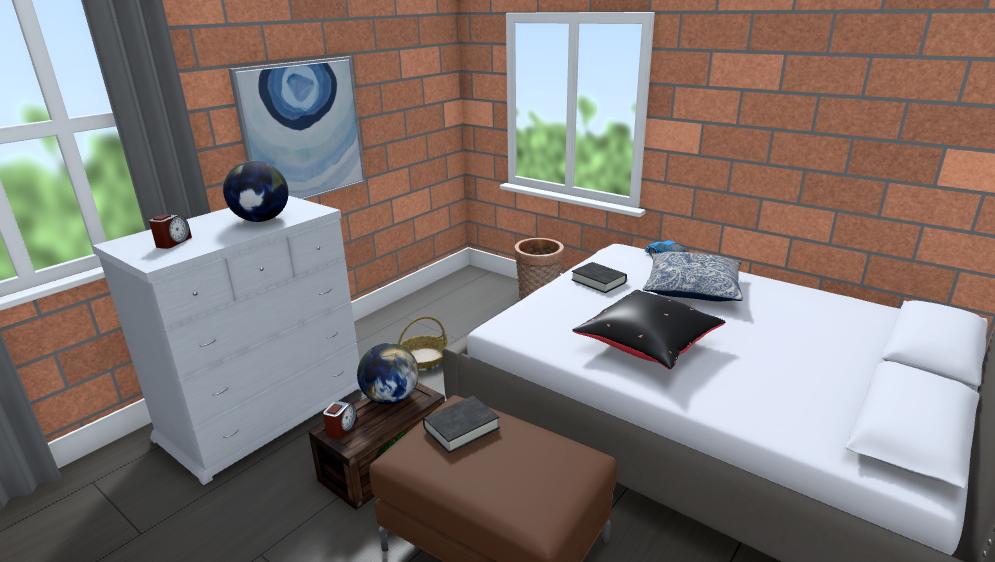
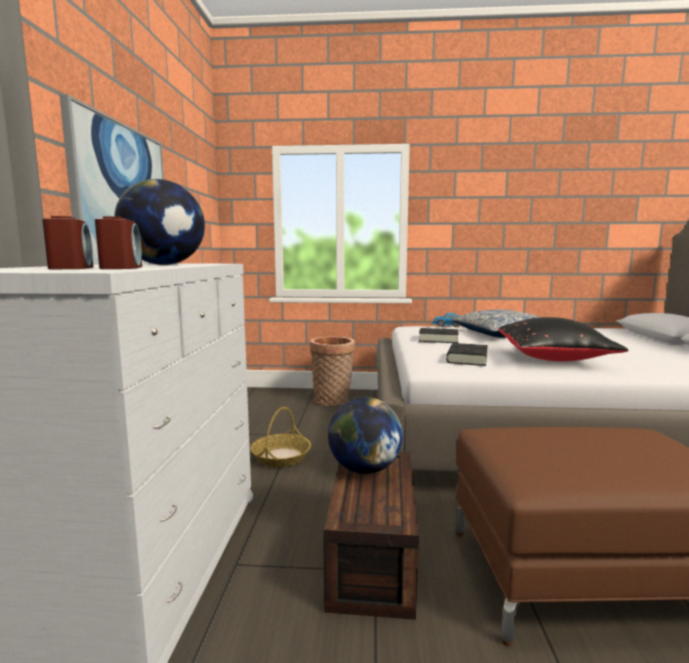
camera: 35 degrees left, 15 degrees down
alarm clock [323,401,358,439] -> alarm clock moved to [95,216,142,269]
black book [423,396,500,453] -> black book moved to [446,343,488,366]

